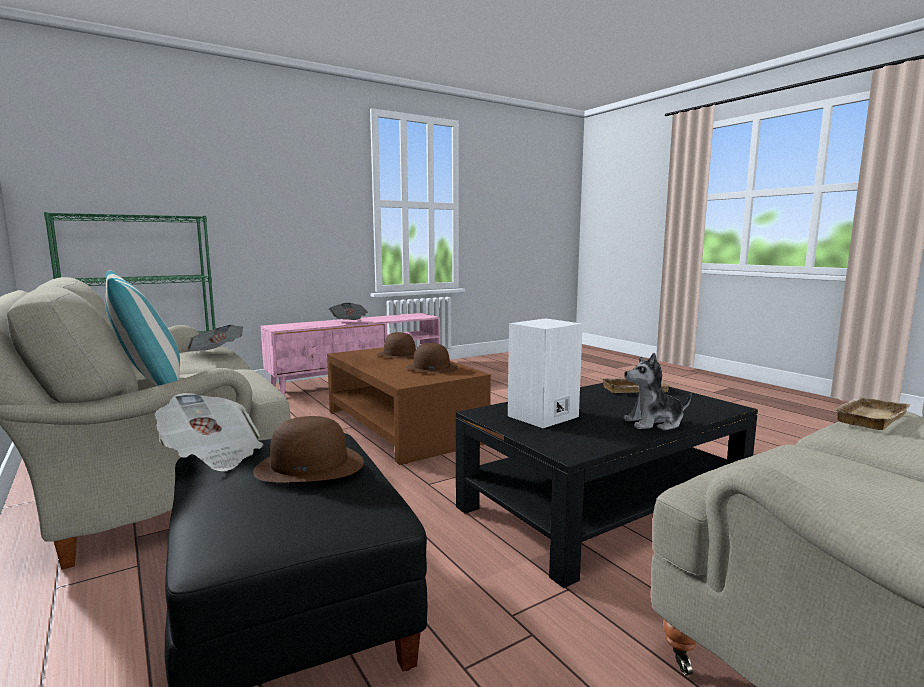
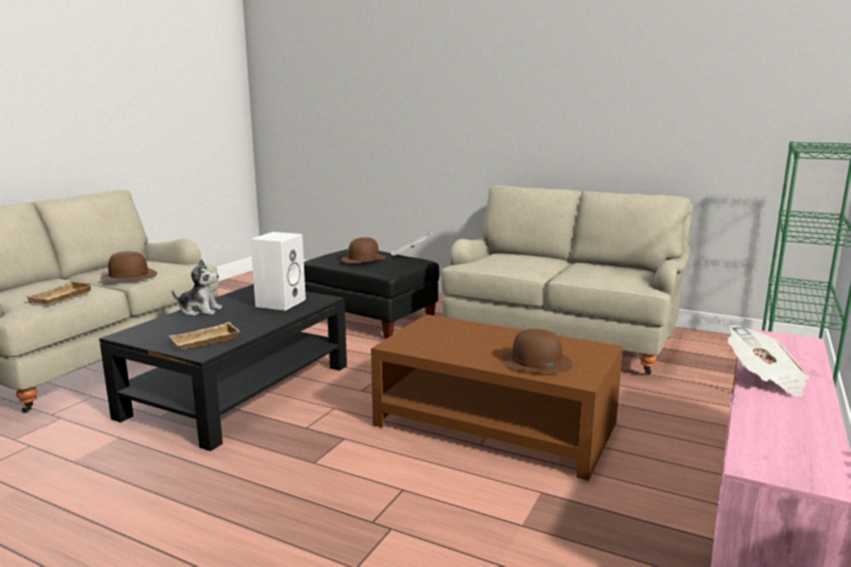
camera: 150 degrees right, 5 degrees up
pillow [105,271,180,386] -> none
newspaper [187,325,243,351] -> none
brown hat [405,343,458,374] -> brown hat moved to [100,251,157,280]
plush toy [623,353,692,431] -> plush toy turned 45 degrees clockwise [172,259,222,316]

